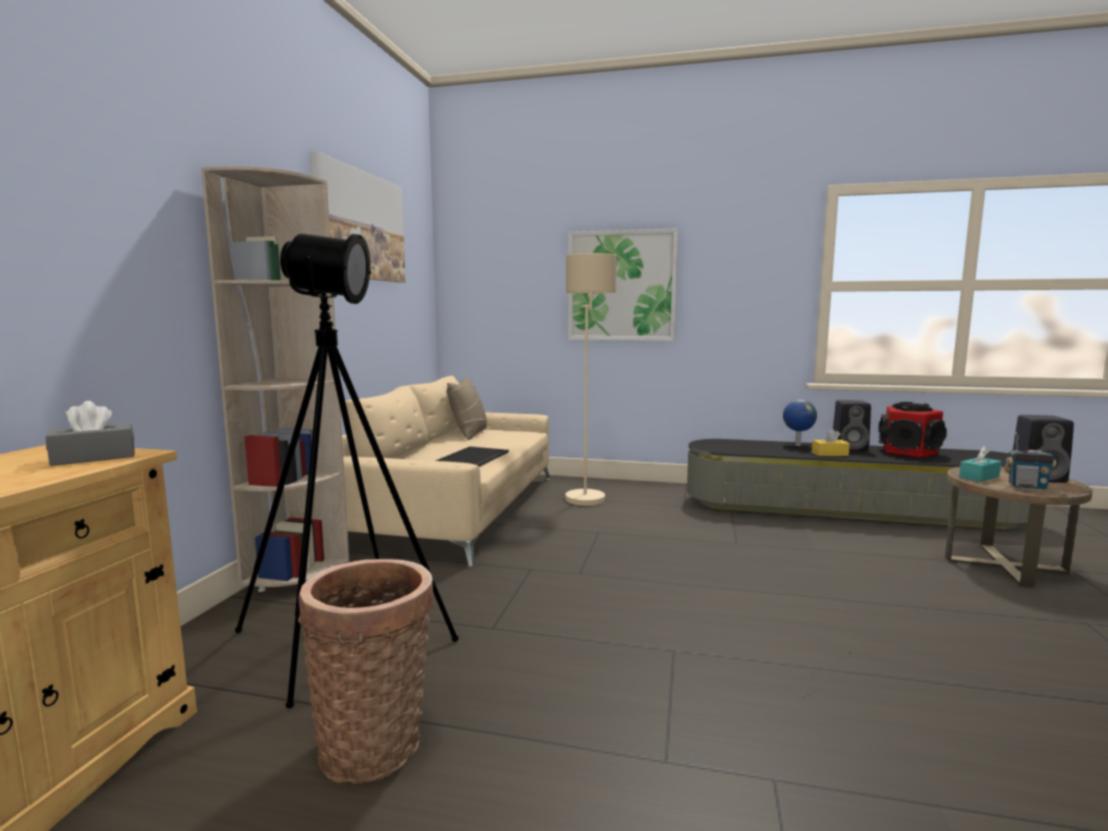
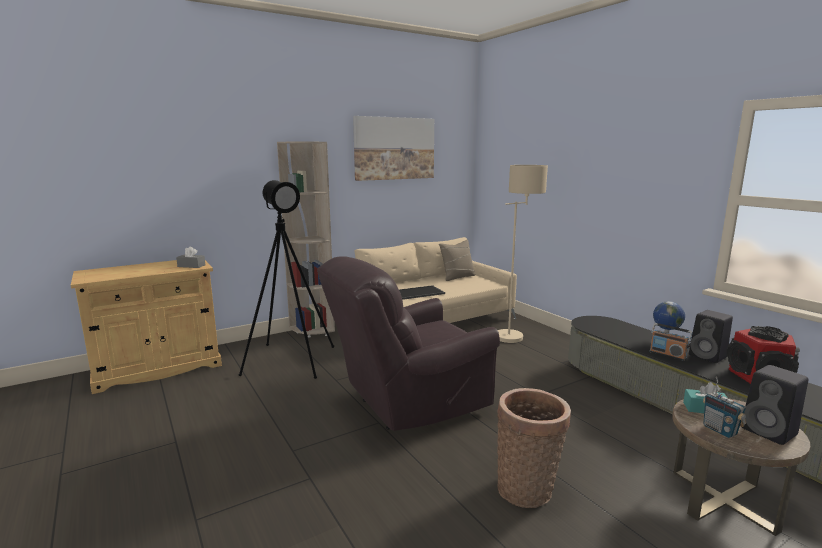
camera: 45 degrees right, 5 degrees up
basket [298,559,434,784] -> basket moved to [497,388,571,508]
picture [568,228,678,341] -> none
yellow tissue box [812,429,850,456] -> radio [649,323,693,361]
none -> brown armchair [317,256,500,431]

